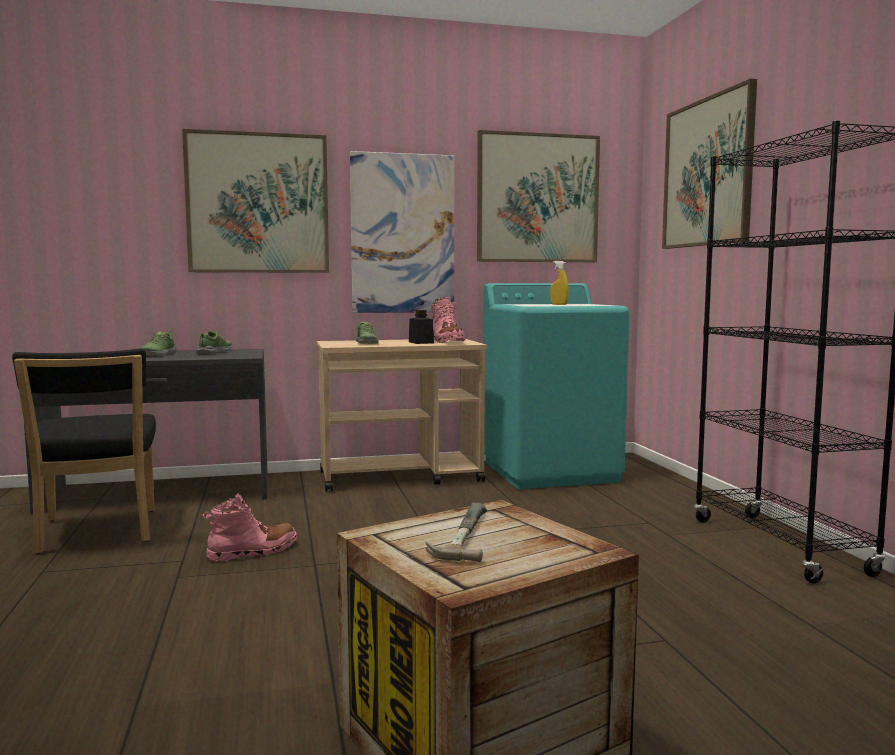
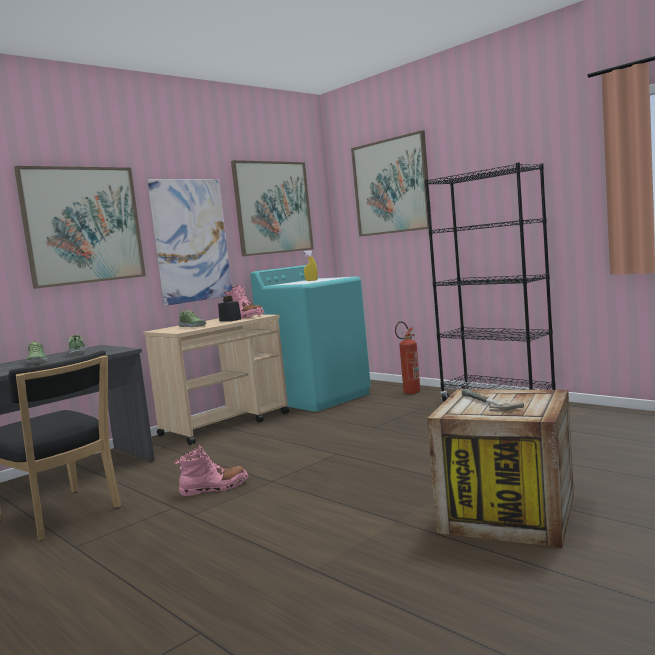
camera: 30 degrees left, 0 degrees up
pink boot [202,493,297,562] -> pink boot turned 45 degrees clockwise [173,445,248,497]
none -> fire extinguisher [395,321,420,394]

